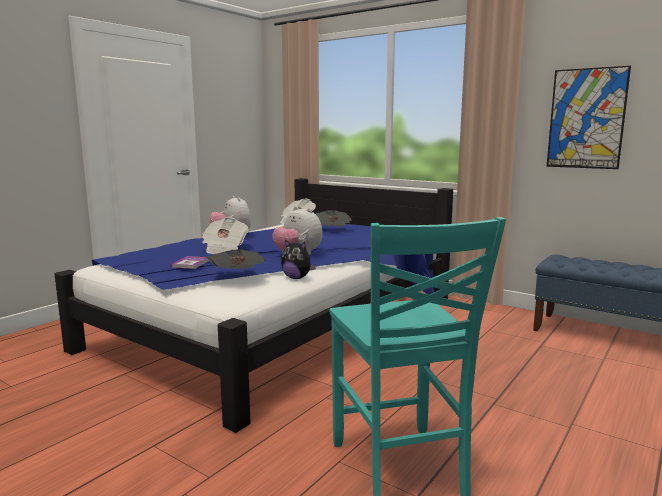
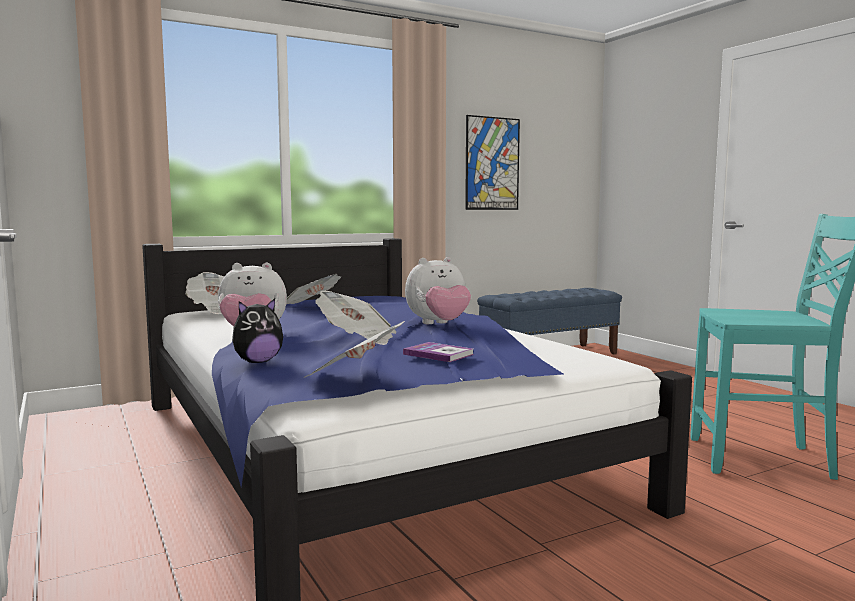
camera: 65 degrees left, 5 degrees down
newspaper [206,250,266,269] -> newspaper moved to [303,321,405,378]
plush toy [281,239,316,279] -> plush toy moved to [232,298,283,363]

